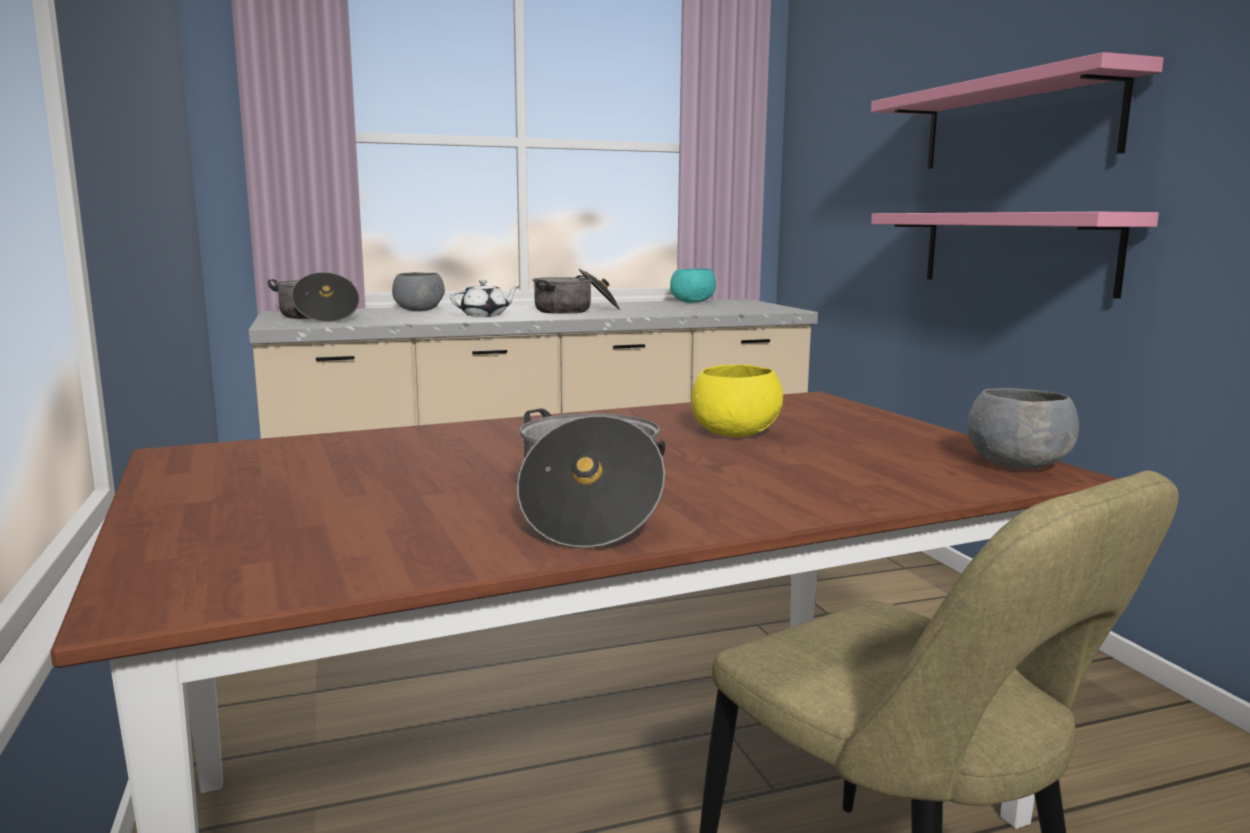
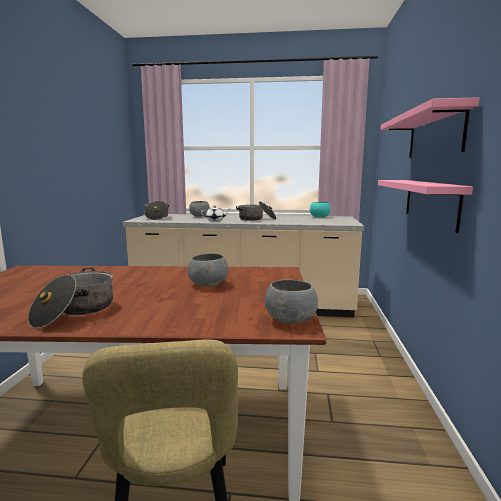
camera: 25 degrees right, 0 degrees up
yellow bowl [691,365,783,437] -> grey bowl [188,254,228,287]

